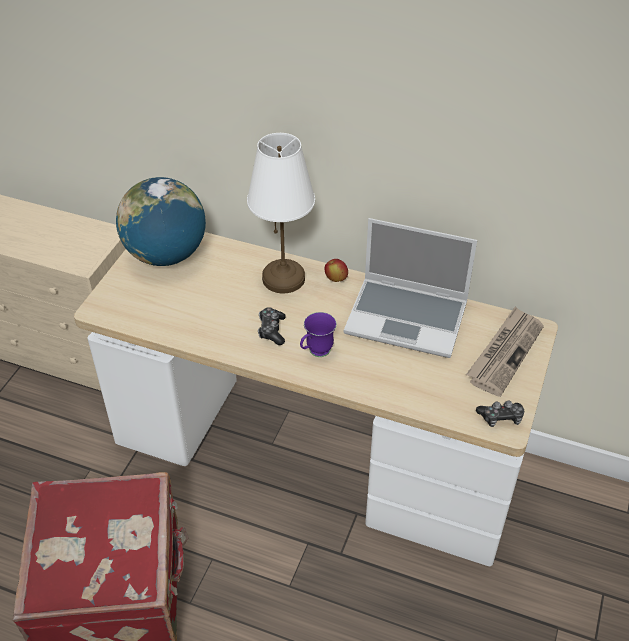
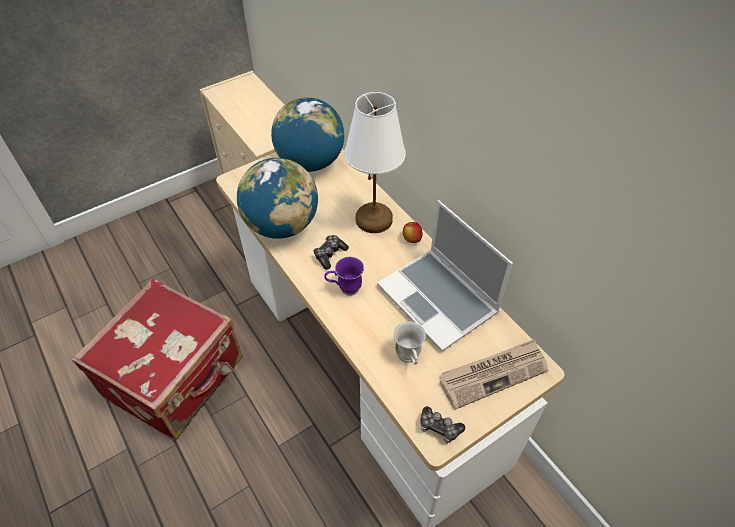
camera: 35 degrees right, 5 degrees up
none -> globe [237,158,318,239]
none -> white mug [394,321,426,365]

